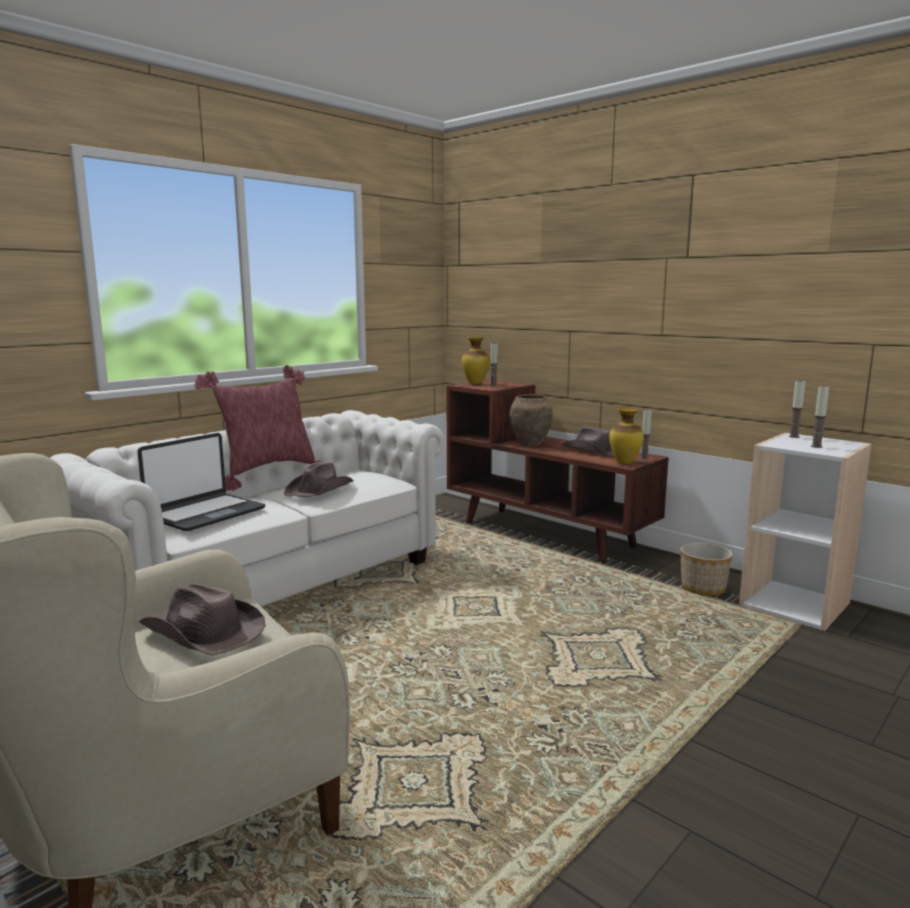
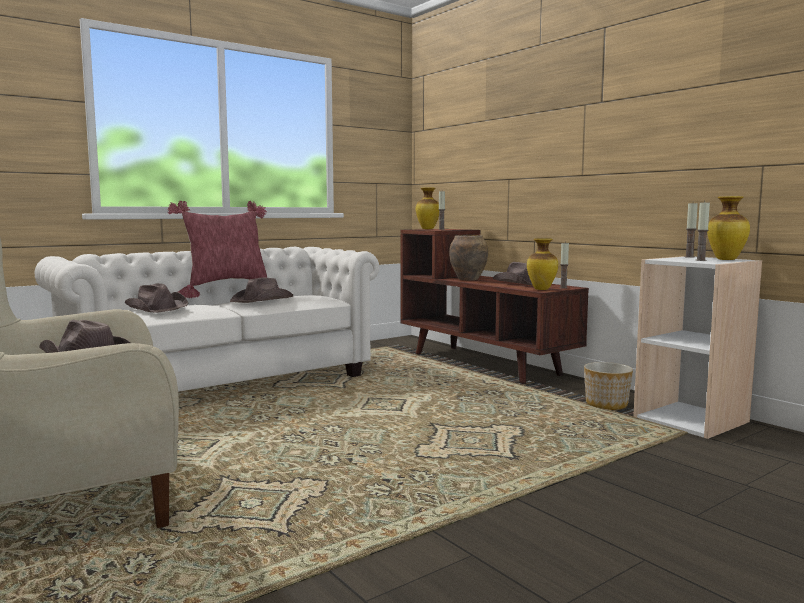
camera: 10 degrees right, 5 degrees down
laptop [137,433,265,531] -> brown hat [124,283,188,313]
none -> vase [707,196,750,260]

